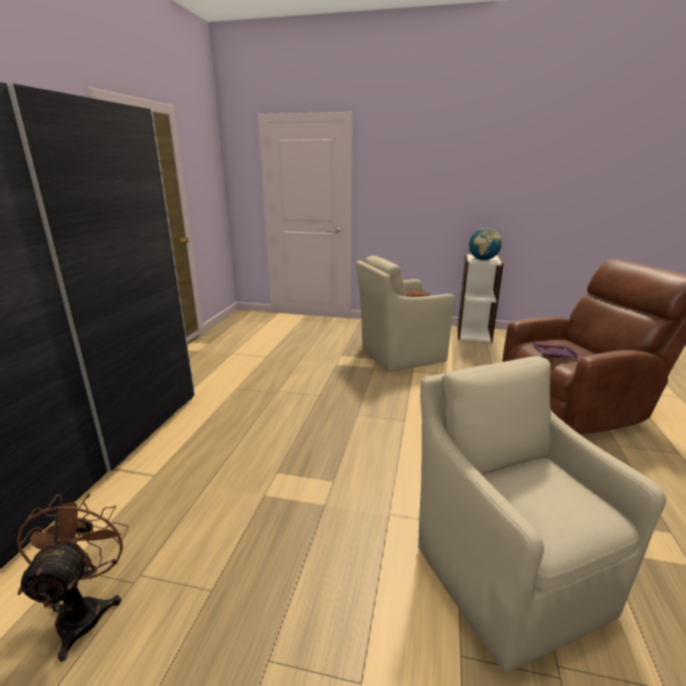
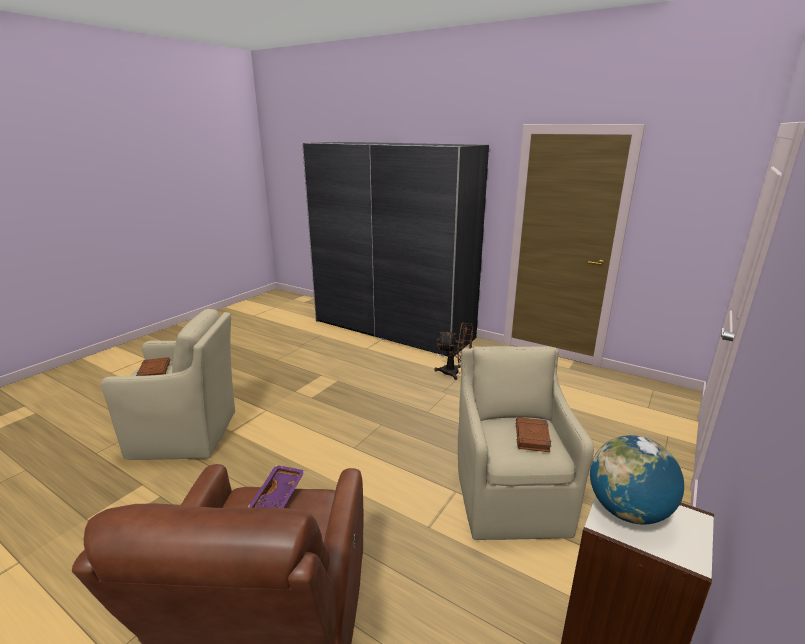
camera: 110 degrees right, 0 degrees up
brown fan [17,494,129,662] -> brown fan moved to [434,322,473,380]
none -> brown book [136,357,170,376]

